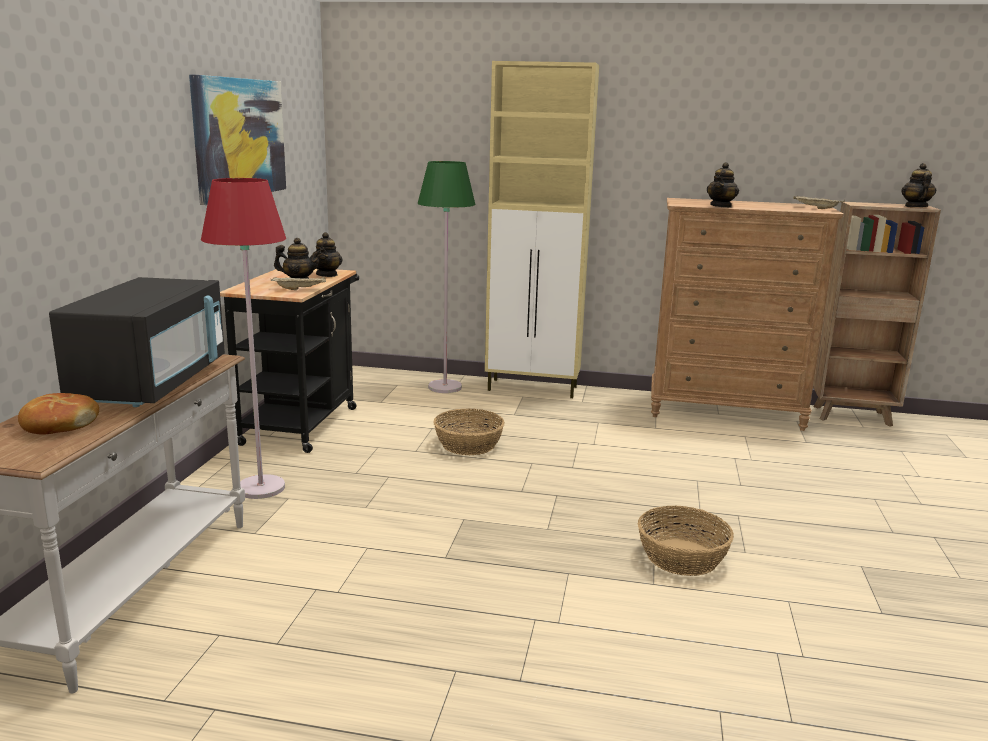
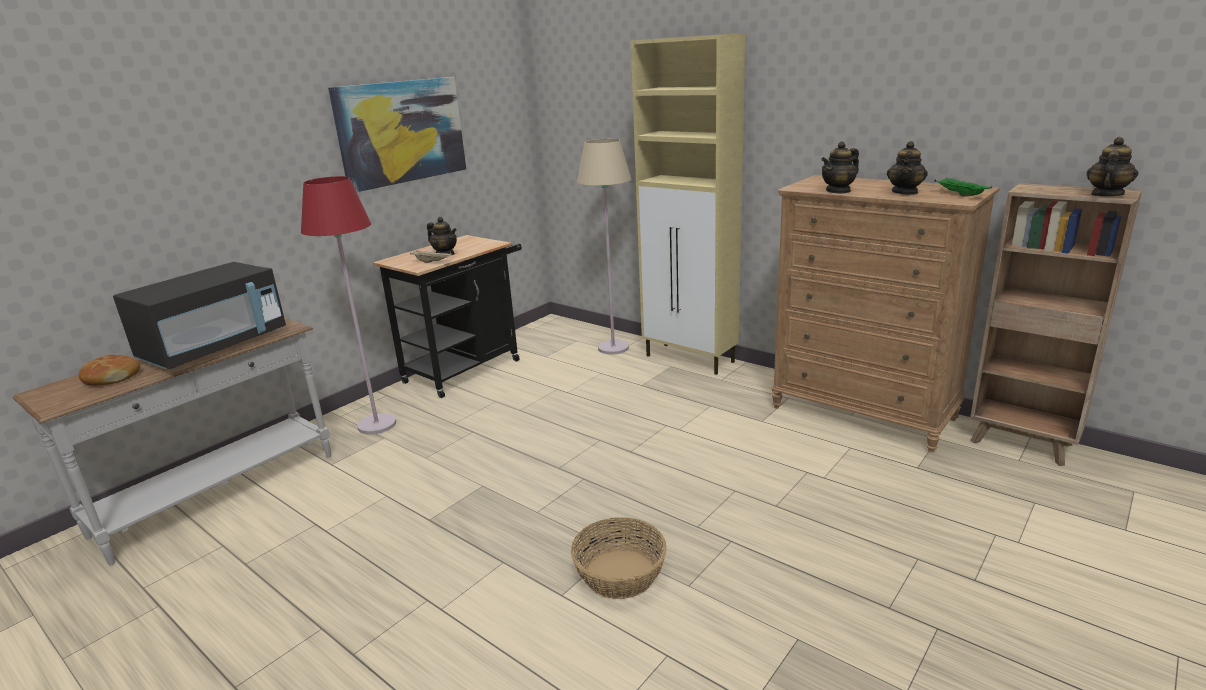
camera: 30 degrees right, 5 degrees up
teapot [310,232,343,277] -> teapot moved to [887,141,928,195]
green floor lamp [418,161,475,393] -> beige floor lamp [577,139,631,354]
basket [433,408,505,455] -> none
beige tray [793,195,845,209] -> green tray [934,178,992,196]

